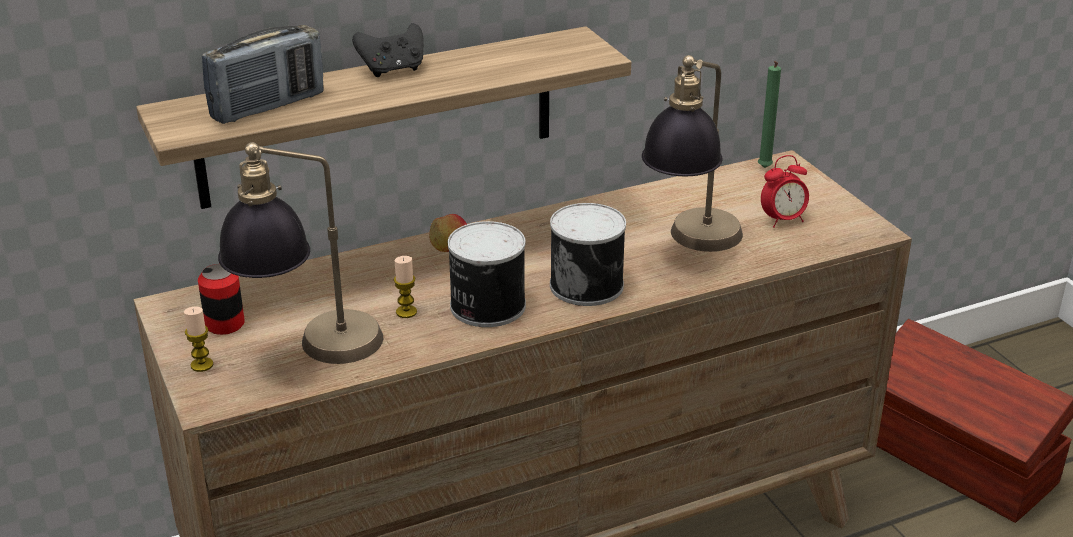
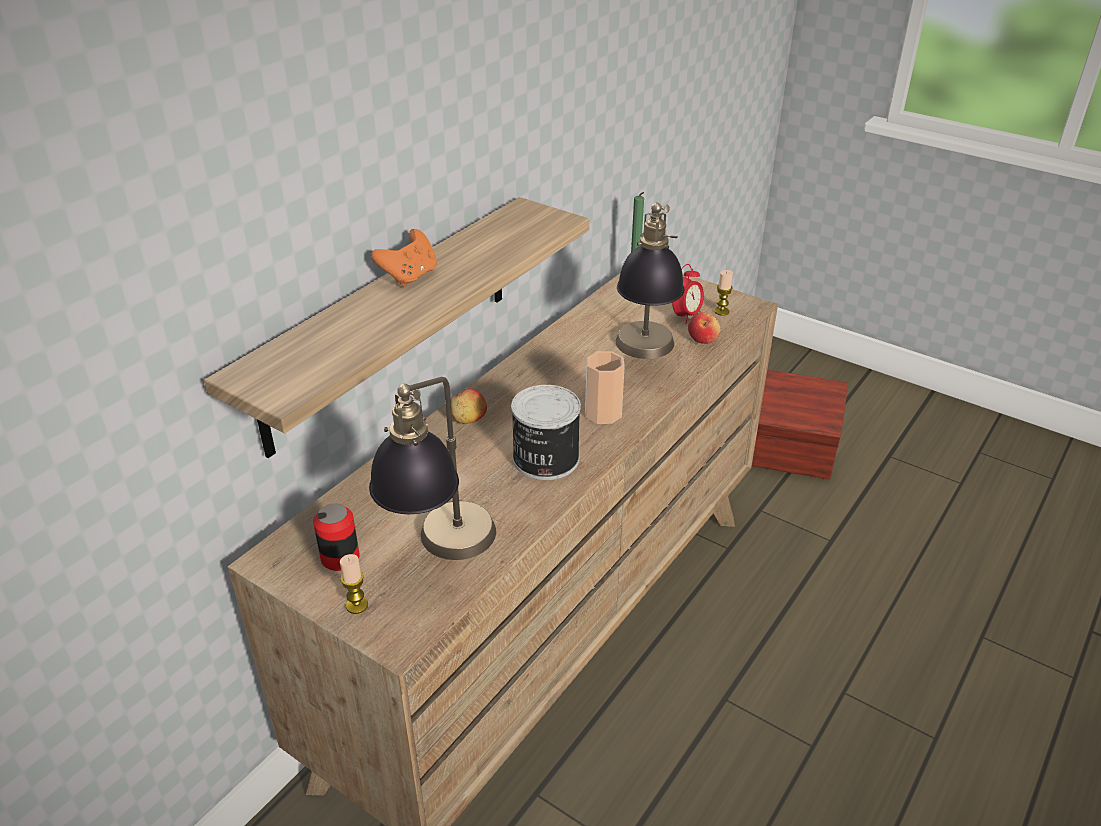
camera: 30 degrees left, 5 degrees up
radio [202,25,324,124] -> none
black game controller [352,23,424,77] -> orange game controller [371,229,437,287]
candle [394,256,417,318] -> candle moved to [714,270,733,316]
can [550,203,626,306] -> cup [585,351,625,424]
none -> apple [688,312,720,344]

